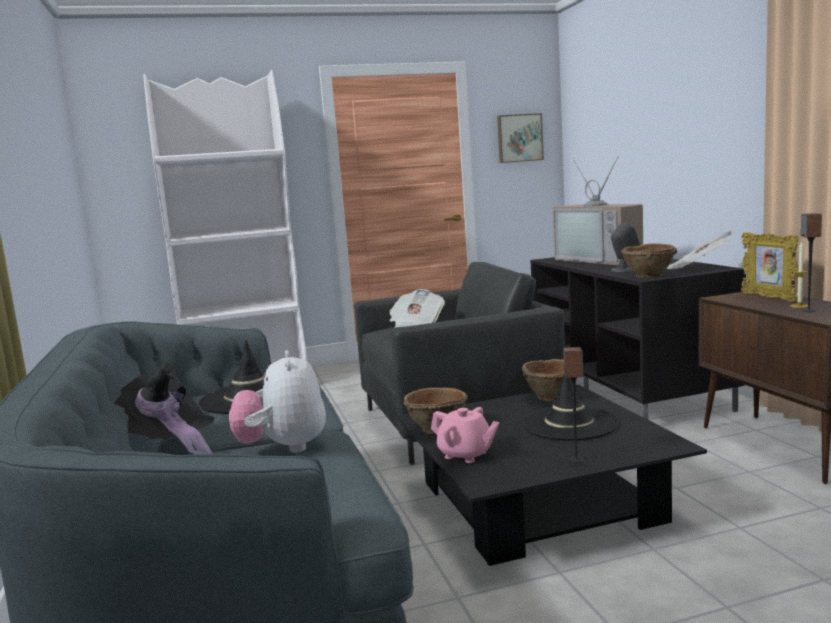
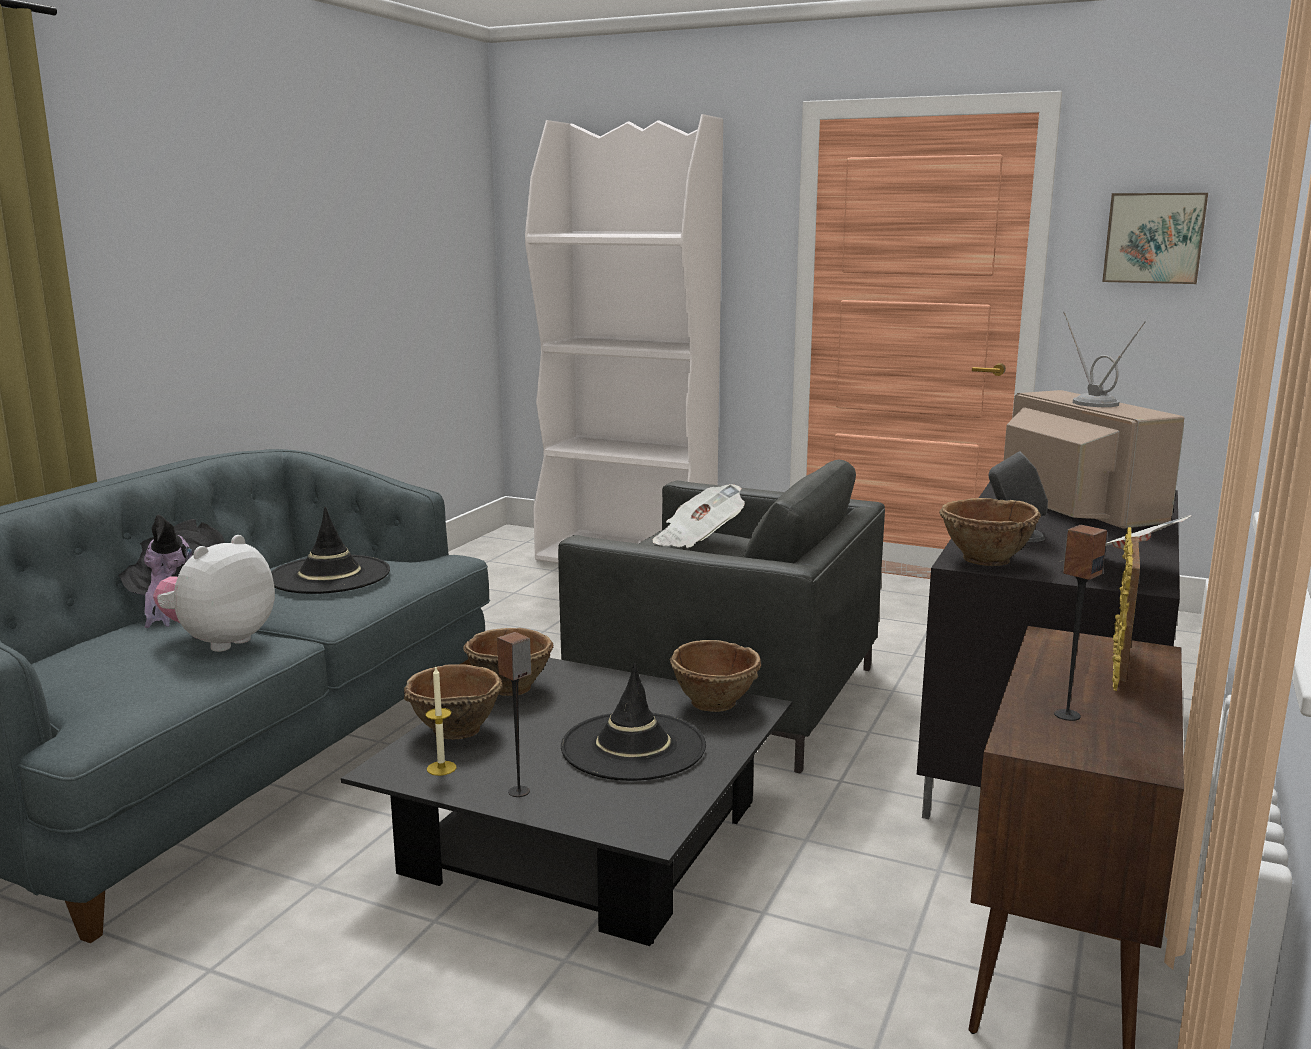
camera: 40 degrees right, 5 degrees up
pink teapot [431,407,500,463] -> brown bowl [404,664,503,740]
television [552,156,643,265] -> television turned 150 degrees clockwise [1004,311,1184,529]
candle [790,241,809,308] -> candle moved to [426,667,456,776]

